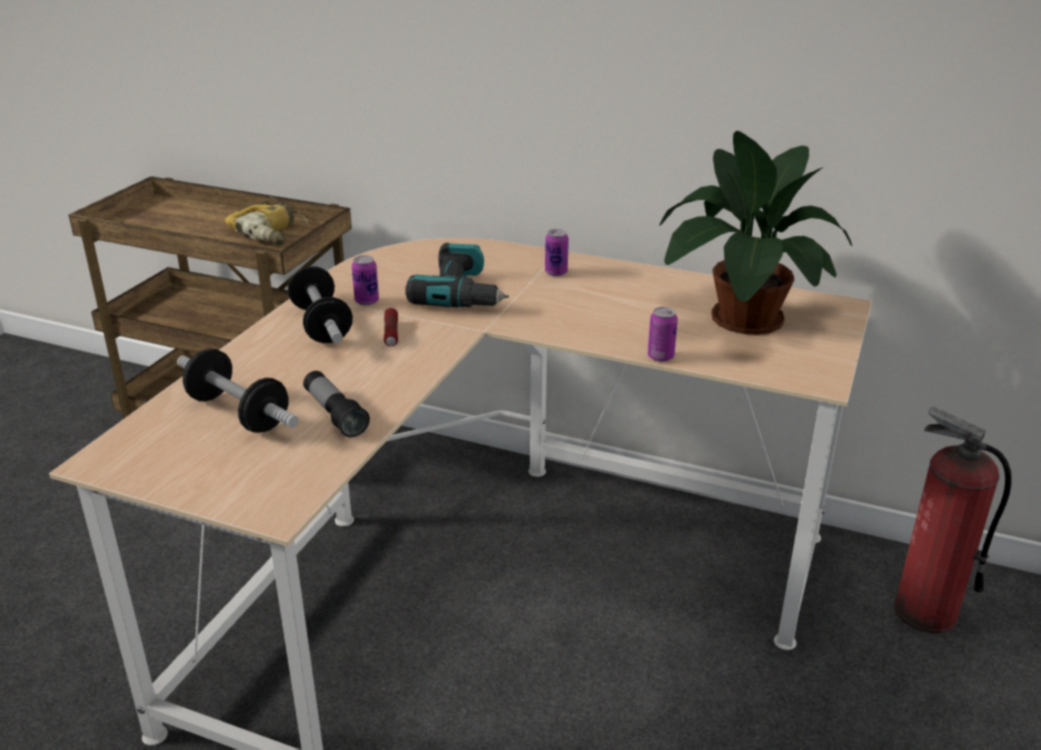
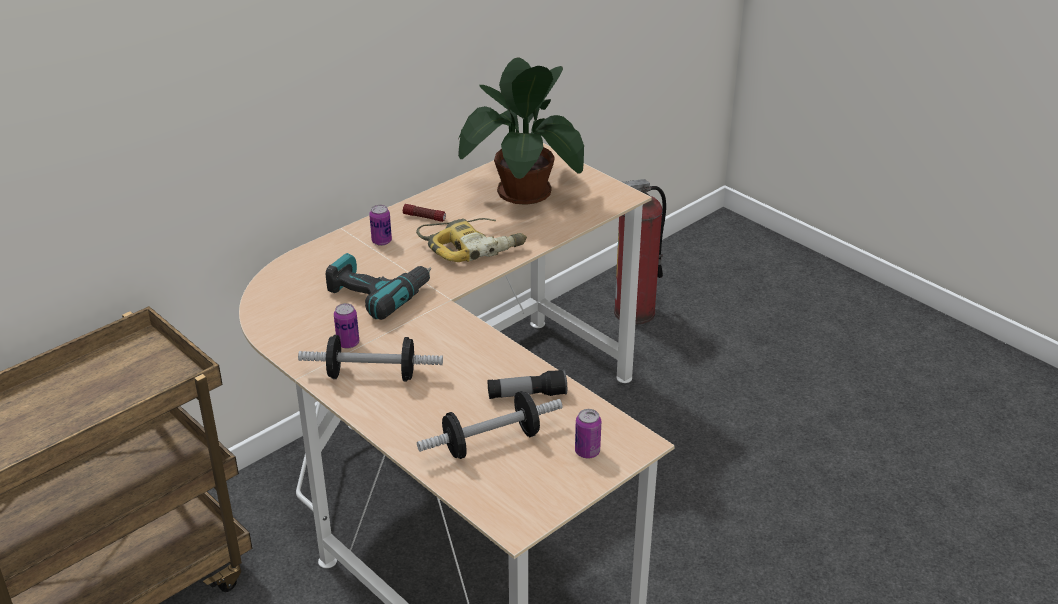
camera: 65 degrees left, 5 degrees up
power drill [225,196,309,245] -> power drill moved to [416,218,527,262]
flashlight [384,308,398,346] -> flashlight moved to [403,204,446,222]
can [648,307,678,362] -> can moved to [575,409,601,458]

